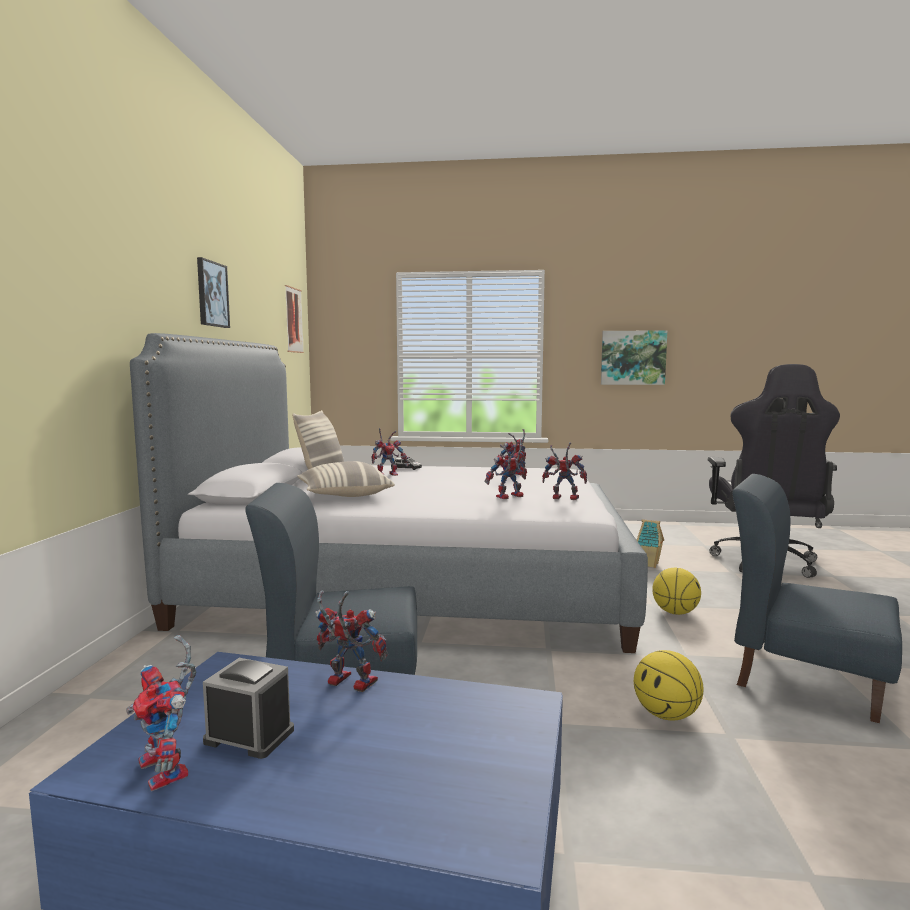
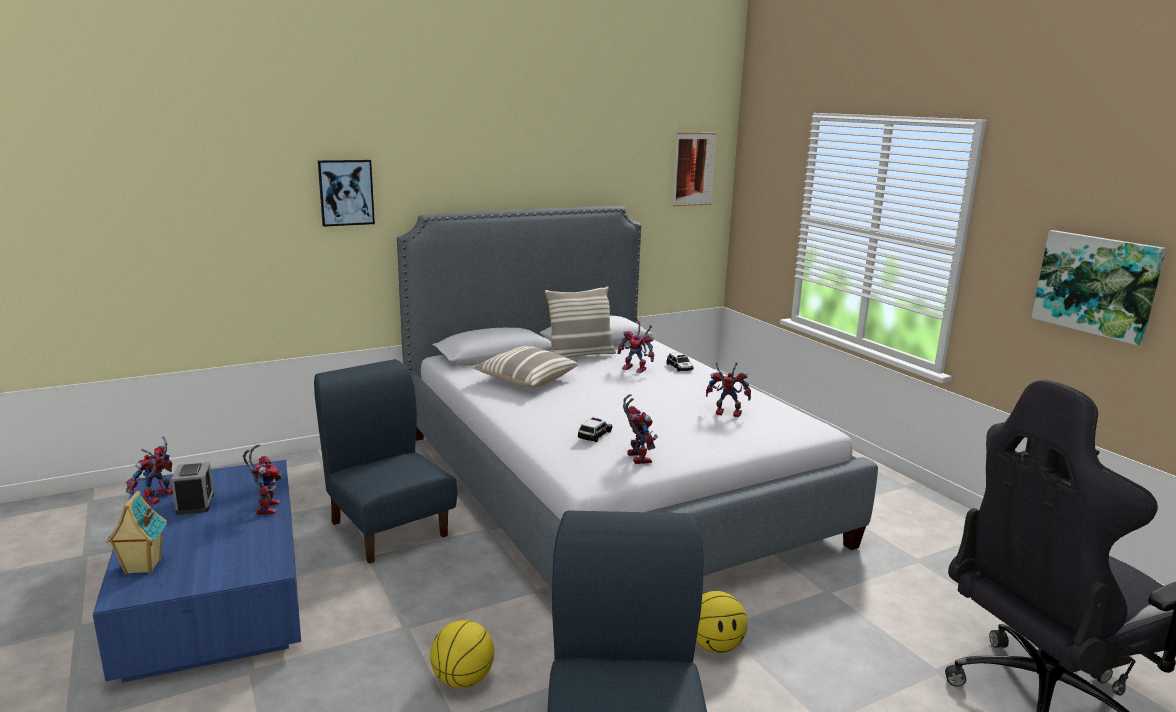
camera: 55 degrees right, 10 degrees up
picture [197,257,230,328] -> picture moved to [318,160,375,227]
toy robot [485,440,527,499] -> toy car [578,418,612,442]
toy house [637,519,664,568] -> toy house moved to [106,491,167,575]

